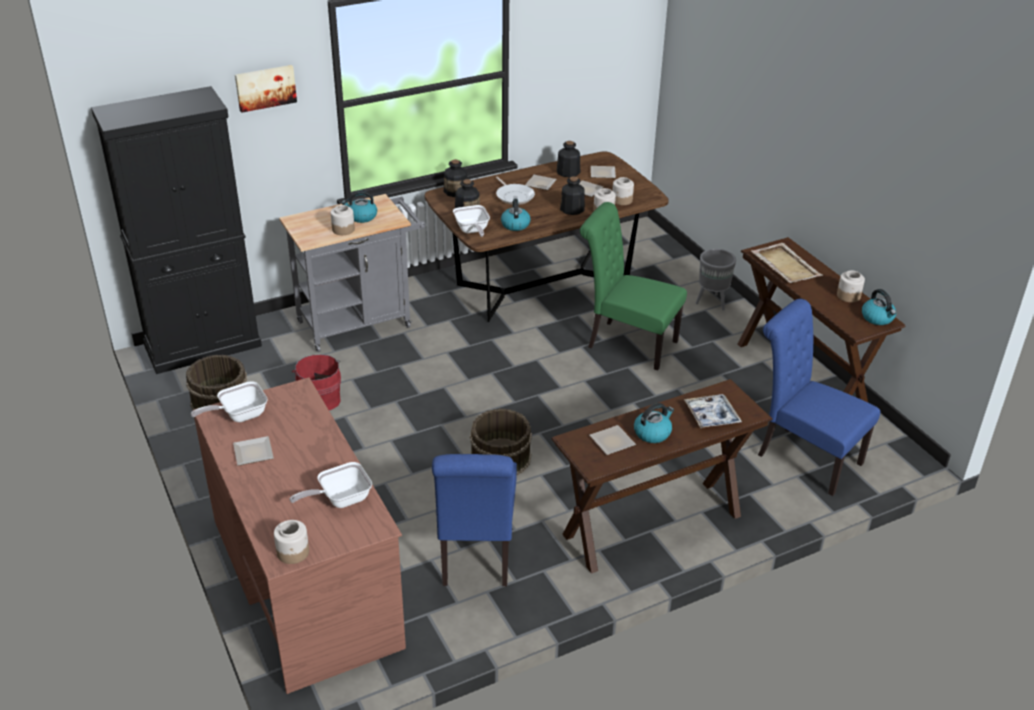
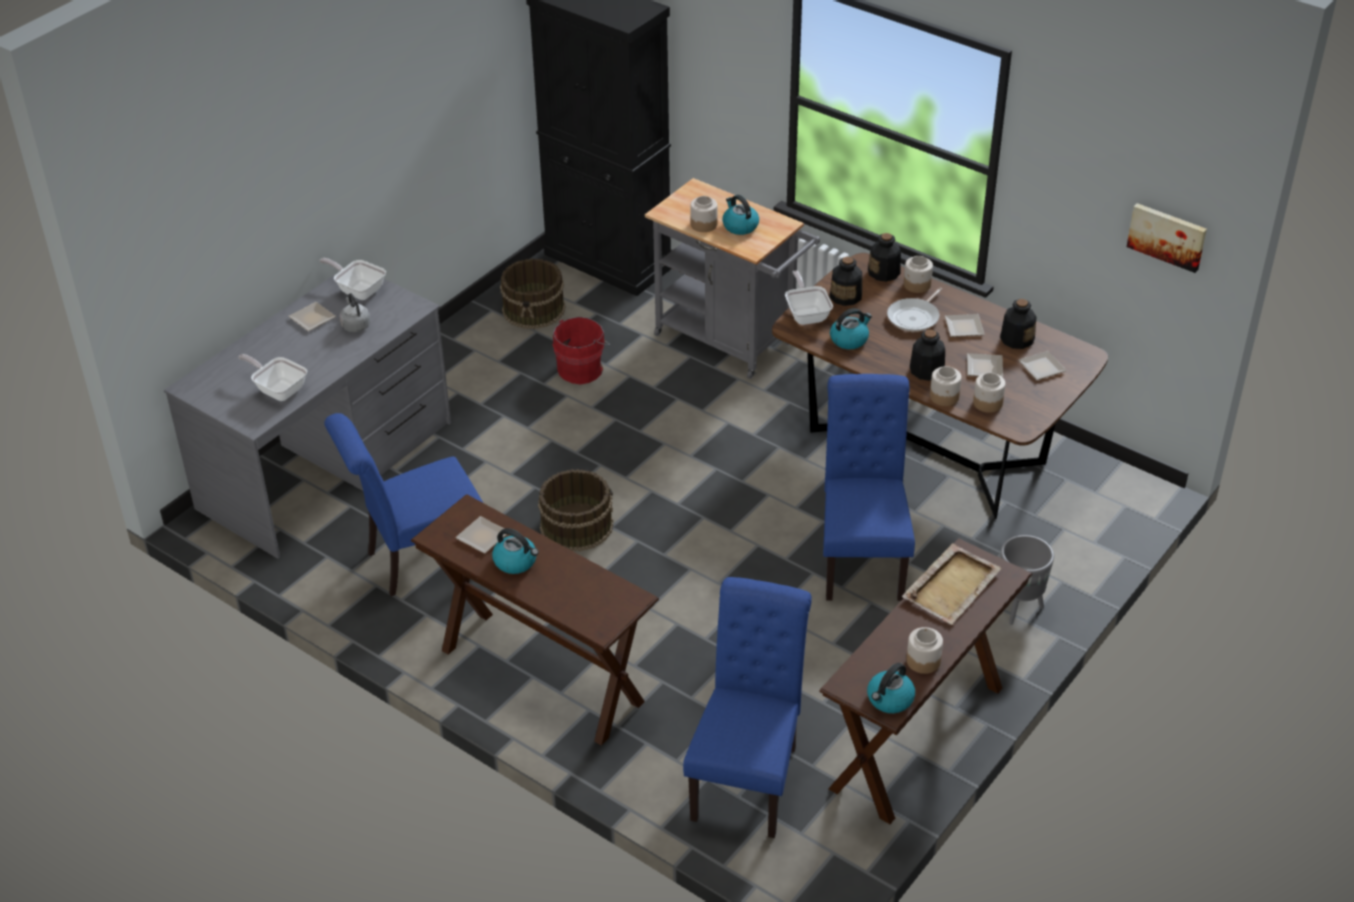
camera: 65 degrees right, 5 degrees up
brown desk [193,377,406,694] -> grey desk [164,268,451,559]
picture [235,65,297,113] -> picture moved to [1127,203,1207,273]
jar [274,520,309,564] -> jar moved to [904,256,933,293]
frying pan [453,205,490,237] -> frying pan turned 120 degrees clockwise [785,270,833,325]
green chair [580,202,687,370] -> blue chair [823,374,915,601]
tray [684,394,742,428] -> none
none -> grey kettle [339,293,371,332]

